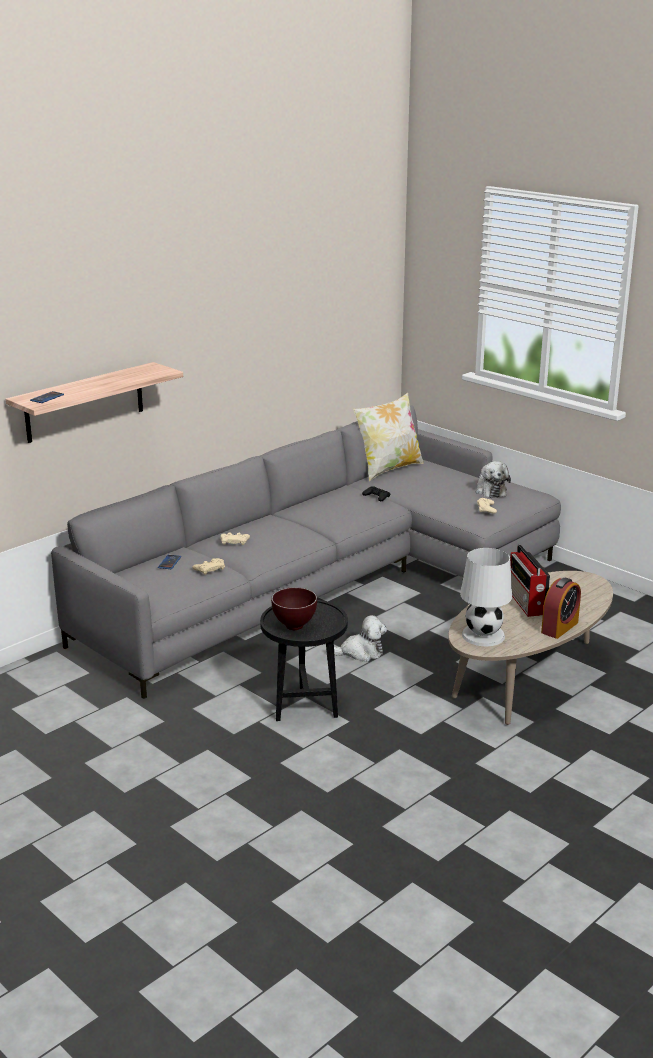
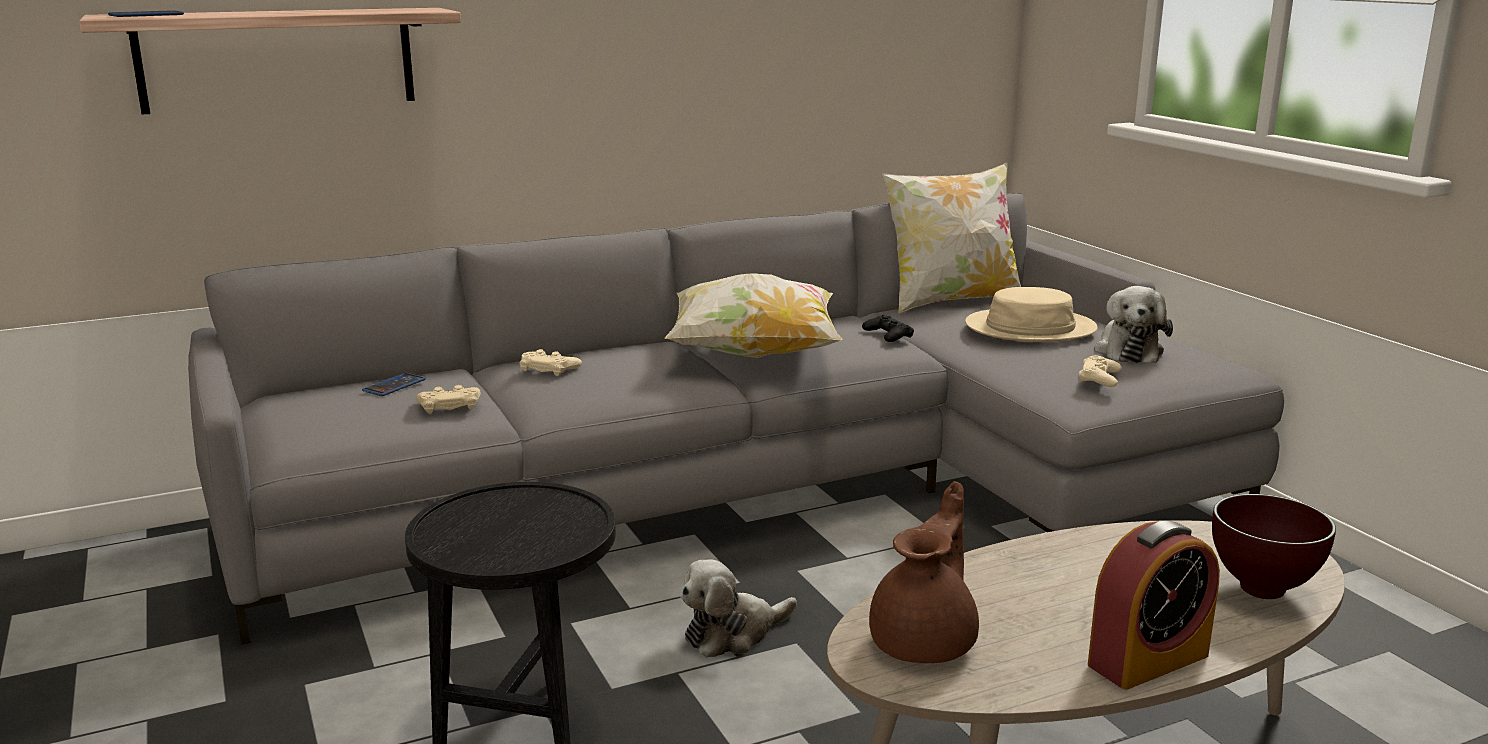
camera: 20 degrees right, 5 degrees down
brown bowl [271,587,317,630] -> brown bowl moved to [1212,494,1336,599]
plush toy [334,615,387,662] -> plush toy turned 135 degrees clockwise [680,559,797,658]
white table lamp [460,548,512,646] -> brown teapot [869,481,979,663]
radio [510,545,550,617] -> none
none -> pillow [664,273,843,358]
none -> beige hat [965,287,1098,342]

